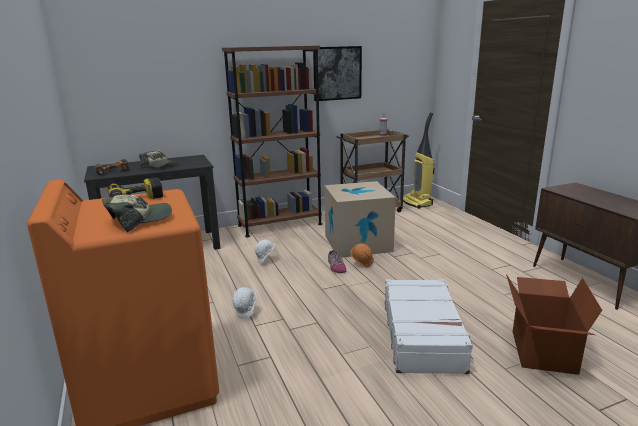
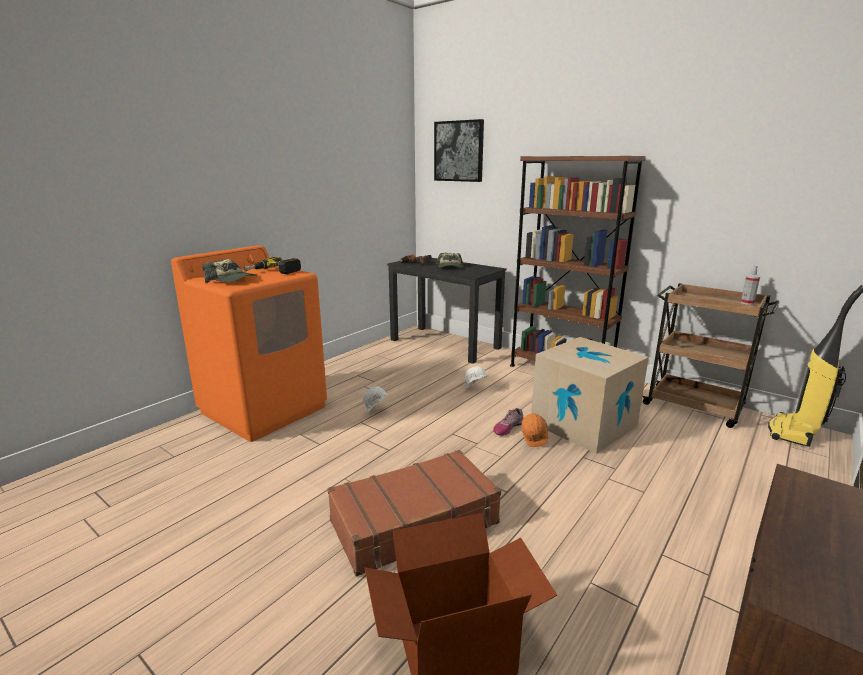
camera: 60 degrees right, 0 degrees up
picture [313,46,362,101] -> picture moved to [434,119,484,182]
white suitcase [385,279,473,374] -> brown suitcase [327,450,501,576]

